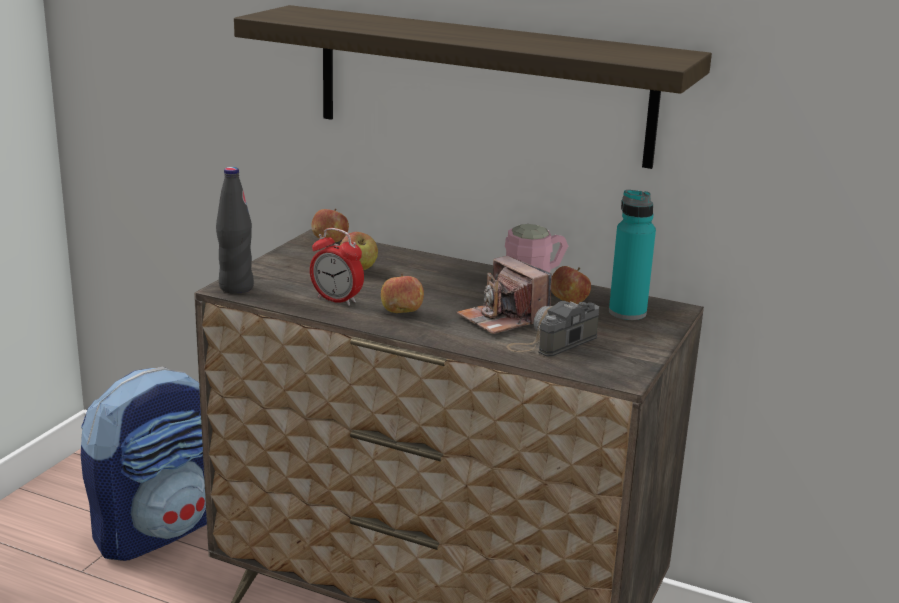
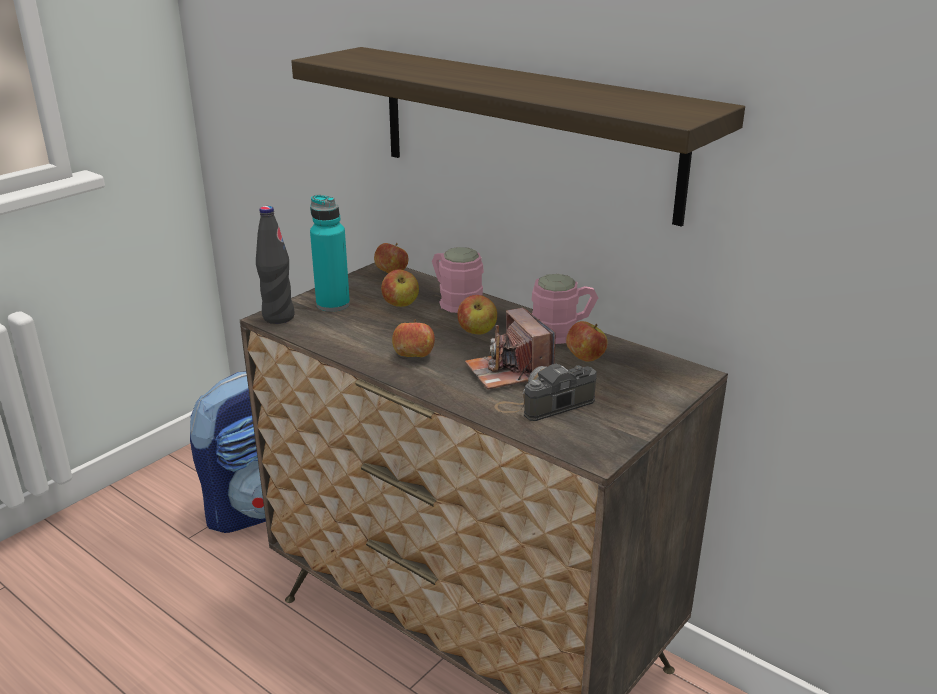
camera: 15 degrees right, 5 degrees up
alarm clock [310,228,364,306] -> none
turquoise bottle [609,190,656,320] -> turquoise bottle moved to [310,195,350,312]
none -> pink mug [432,247,484,313]
none -> apple [457,295,497,335]

